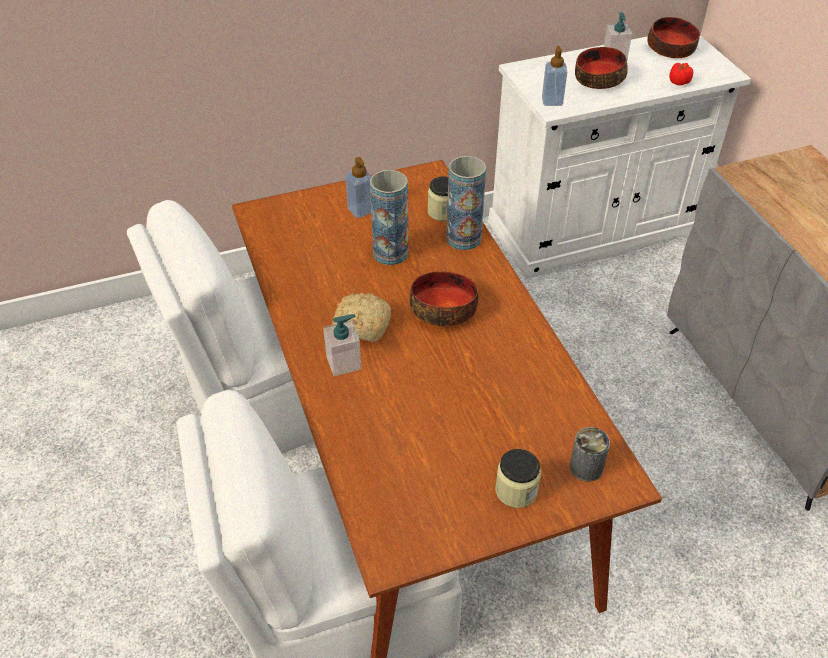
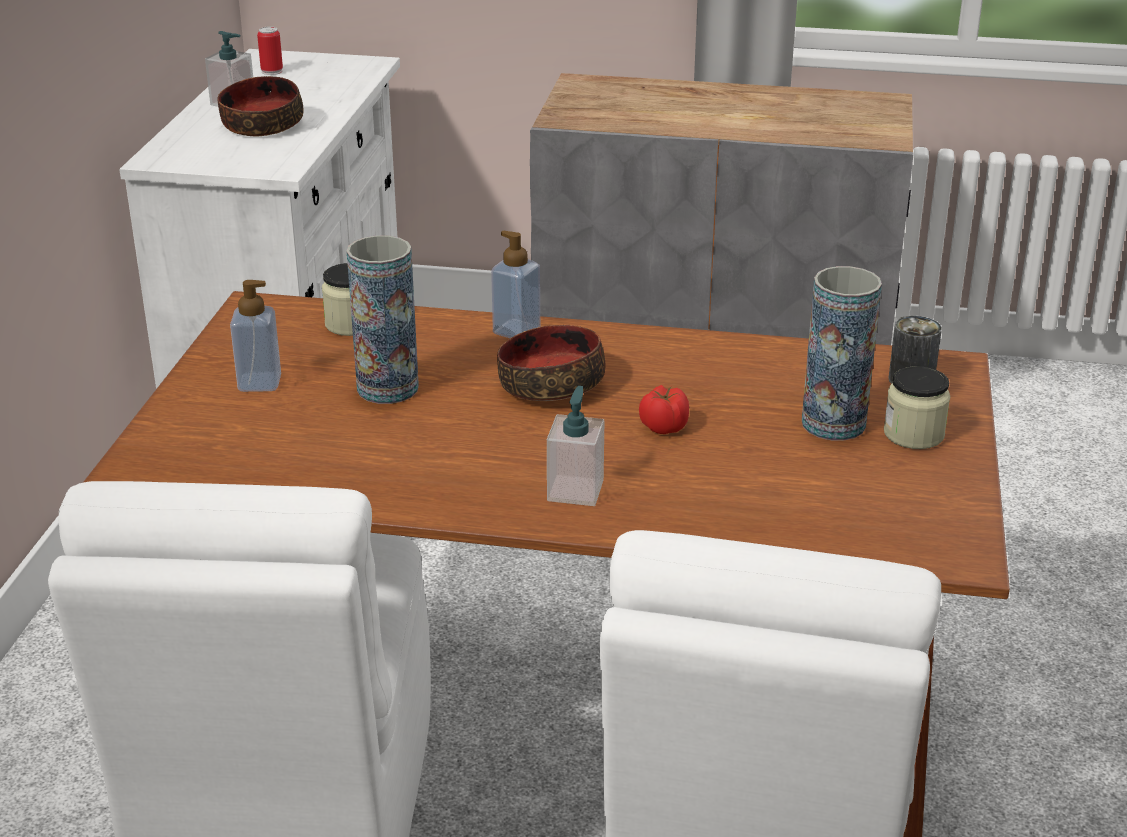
camera: 60 degrees left, 15 degrees down
bread [332,293,391,342] -> none
vase [446,156,486,250] -> vase moved to [802,266,882,441]
soap dispenser [542,46,567,106] -> soap dispenser moved to [491,231,540,338]
bowl [647,17,700,58] -> can [257,27,283,75]
tomato [669,63,693,85] -> tomato moved to [639,385,689,434]

